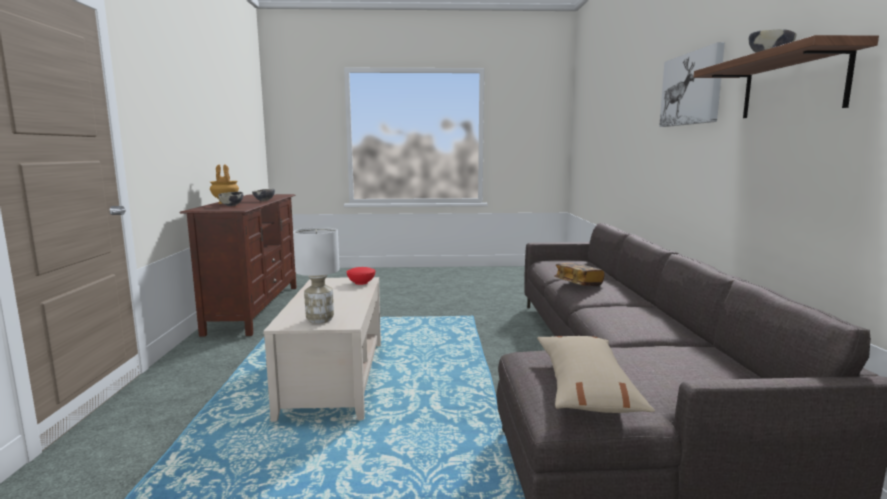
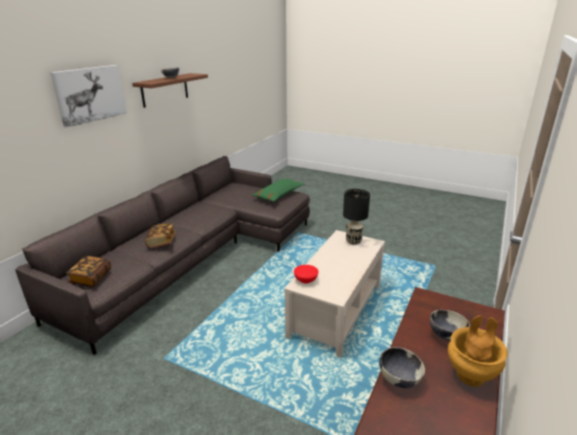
camera: 150 degrees left, 15 degrees up
white table lamp [293,227,339,324] -> black table lamp [343,189,370,245]
beige pillow [537,336,655,413] -> green pillow [252,178,305,202]
none -> book [66,256,111,288]

